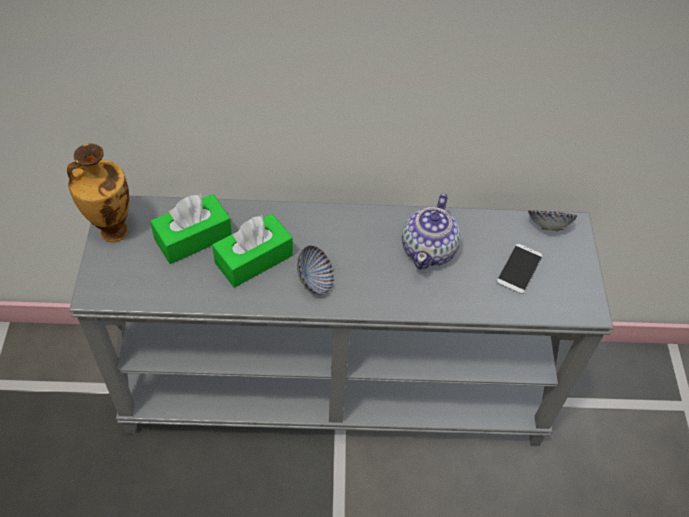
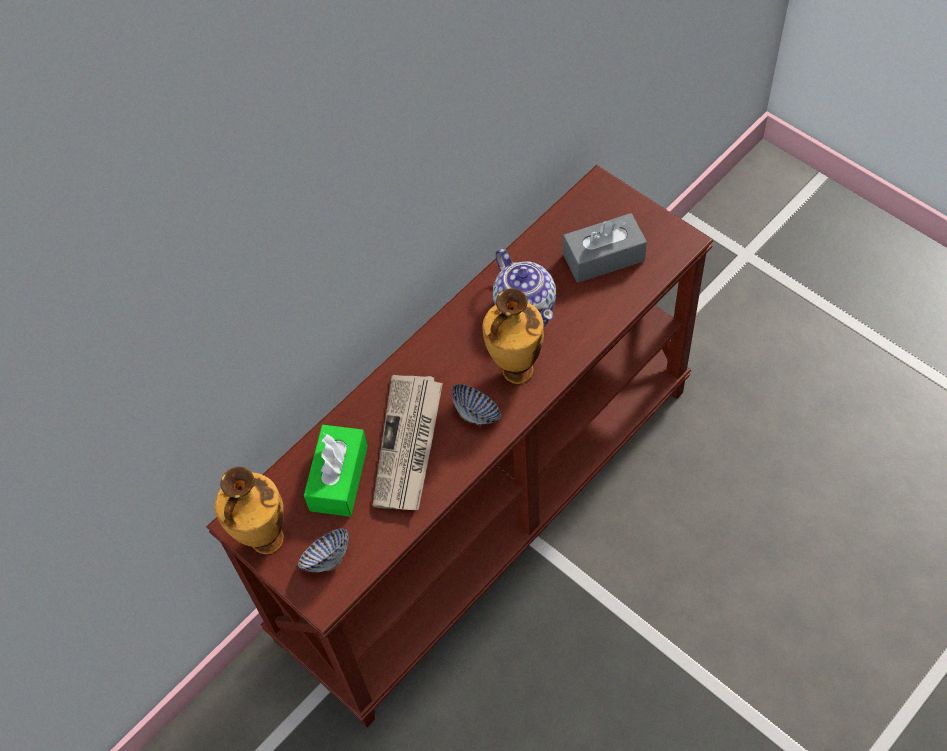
camera: 40 degrees left, 5 degrees up
grey console table [69,196,613,446] -> brown console table [207,165,714,727]
green tissue box [212,214,293,288] -> newspaper [373,375,443,510]
phone [497,244,542,294] -> grey tissue box [563,213,647,283]
bowl [528,210,577,231] -> bowl moved to [298,528,349,572]
none -> vase [483,288,544,384]

